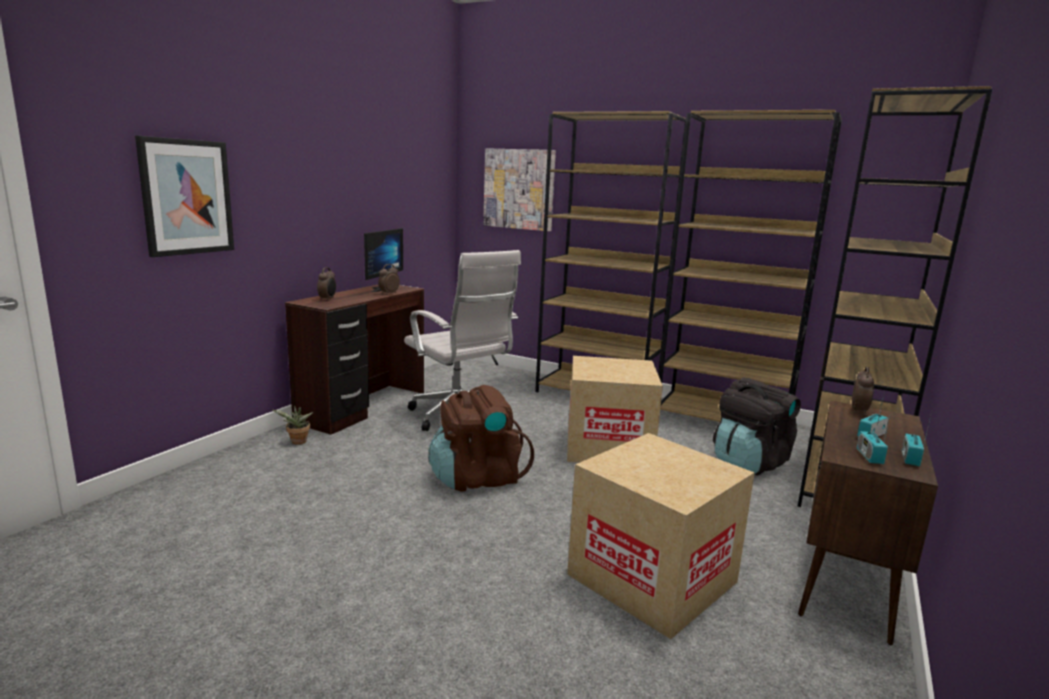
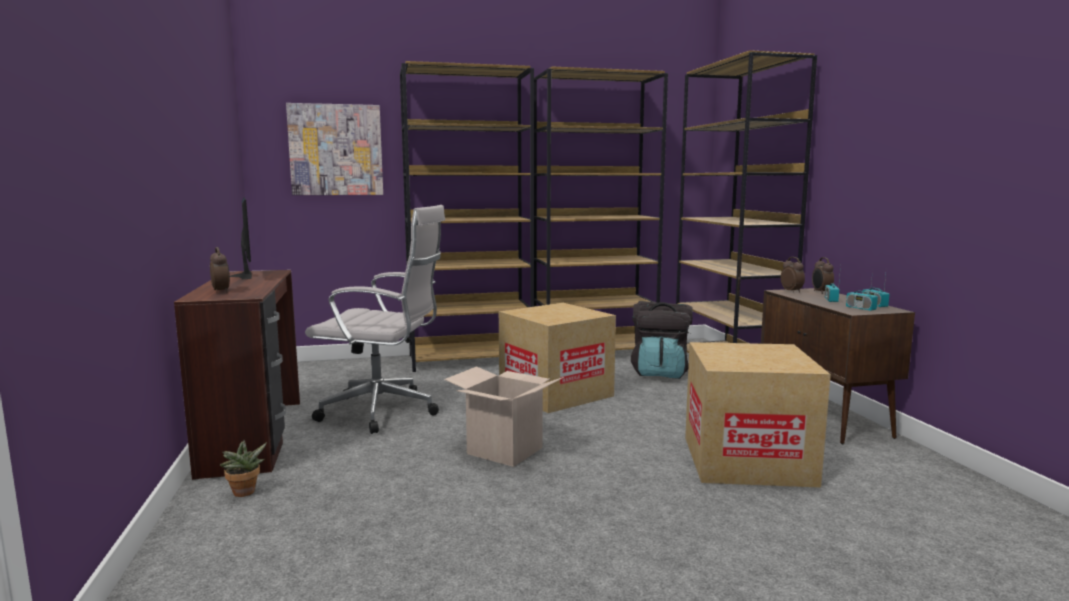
camera: 40 degrees left, 5 degrees down
picture [135,136,234,257] -> none
alarm clock [378,264,400,295] -> alarm clock moved to [812,257,834,294]
brown backpack [428,385,534,492] -> cardboard box [444,366,564,467]

